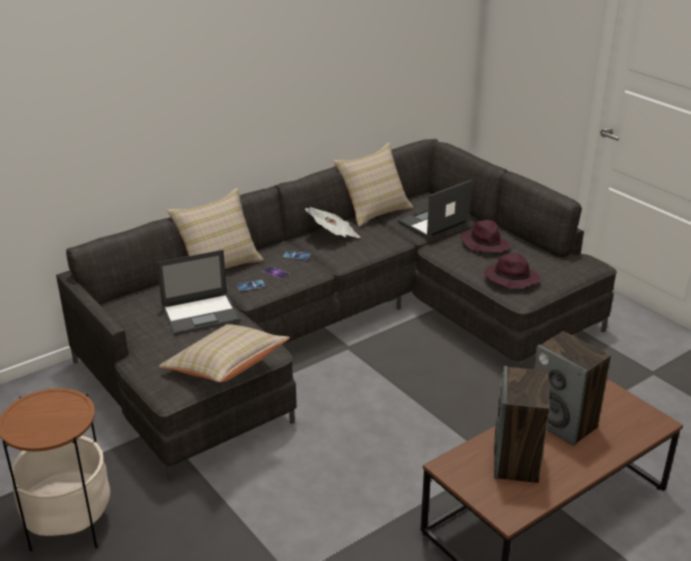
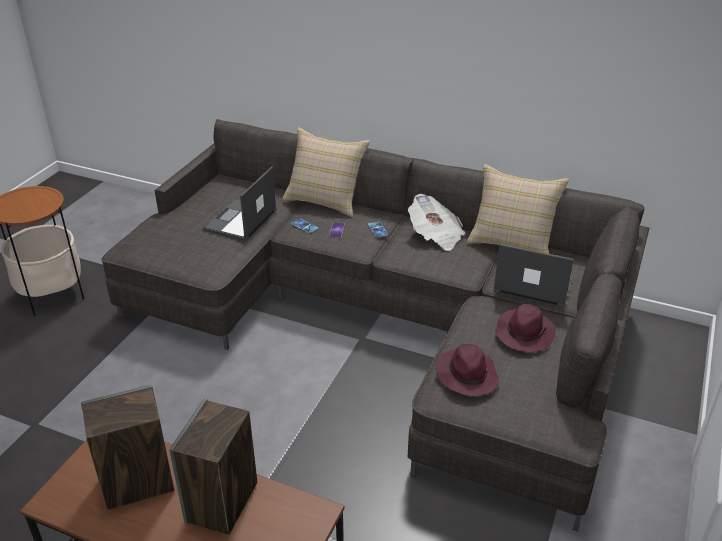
camera: 60 degrees right, 5 degrees up
laptop [157,250,241,336] -> laptop turned 75 degrees clockwise [203,166,277,241]
beige pillow [159,324,290,382] -> none

